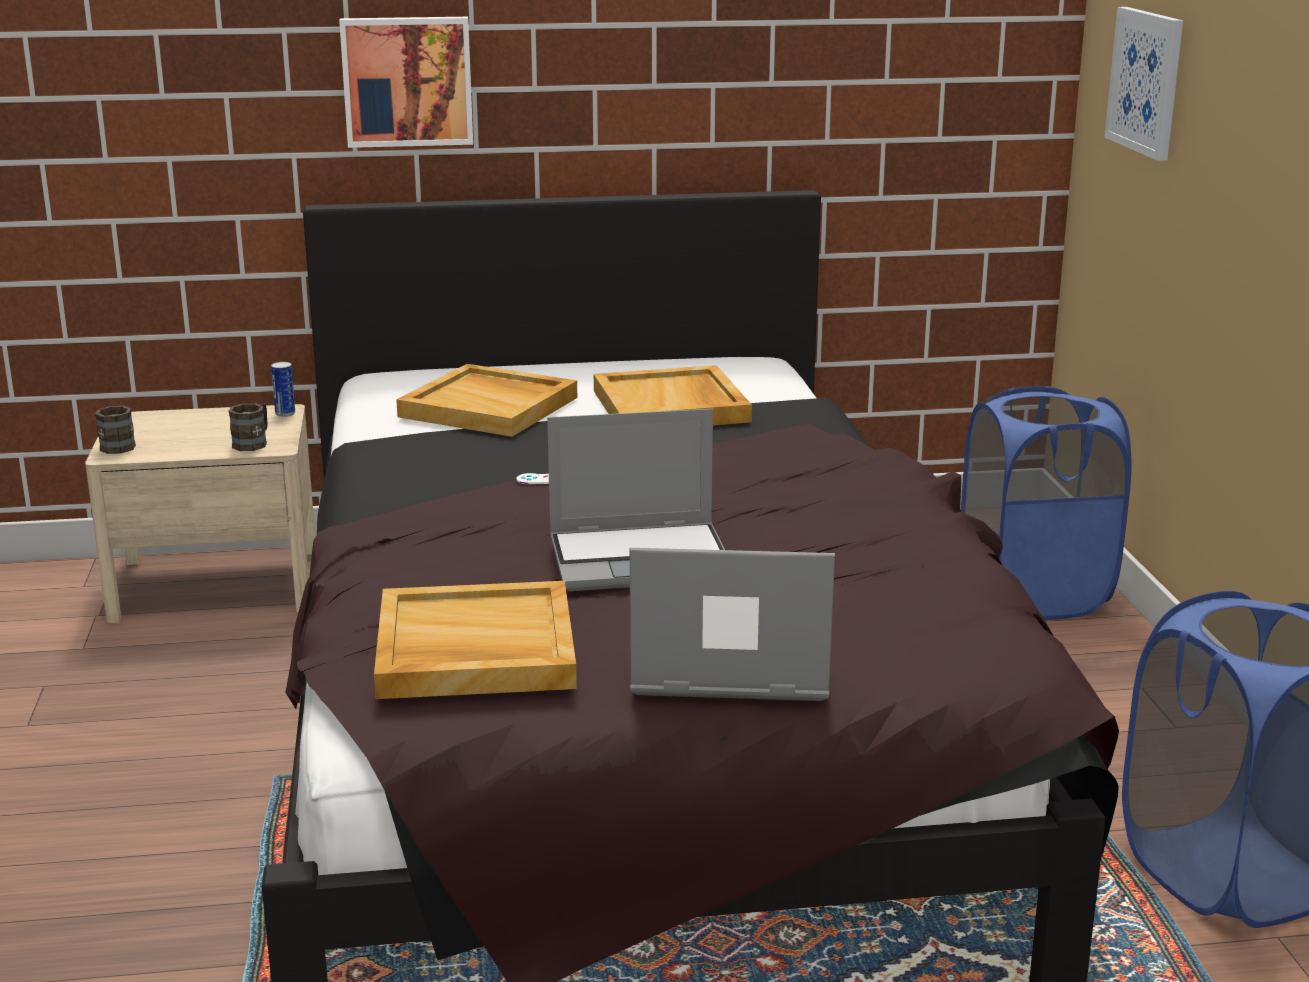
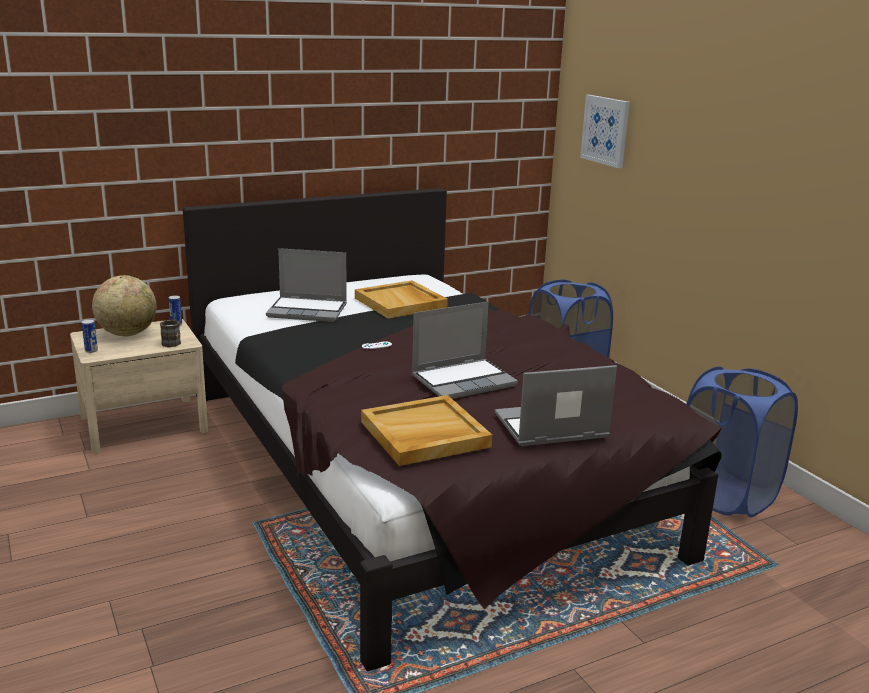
camera: 20 degrees left, 0 degrees up
brown mug [95,406,136,454] -> can [82,319,98,353]
picture [339,17,473,148] -> none
beige tray [396,364,577,437] -> laptop [266,248,347,322]
none -> globe [92,275,157,336]

